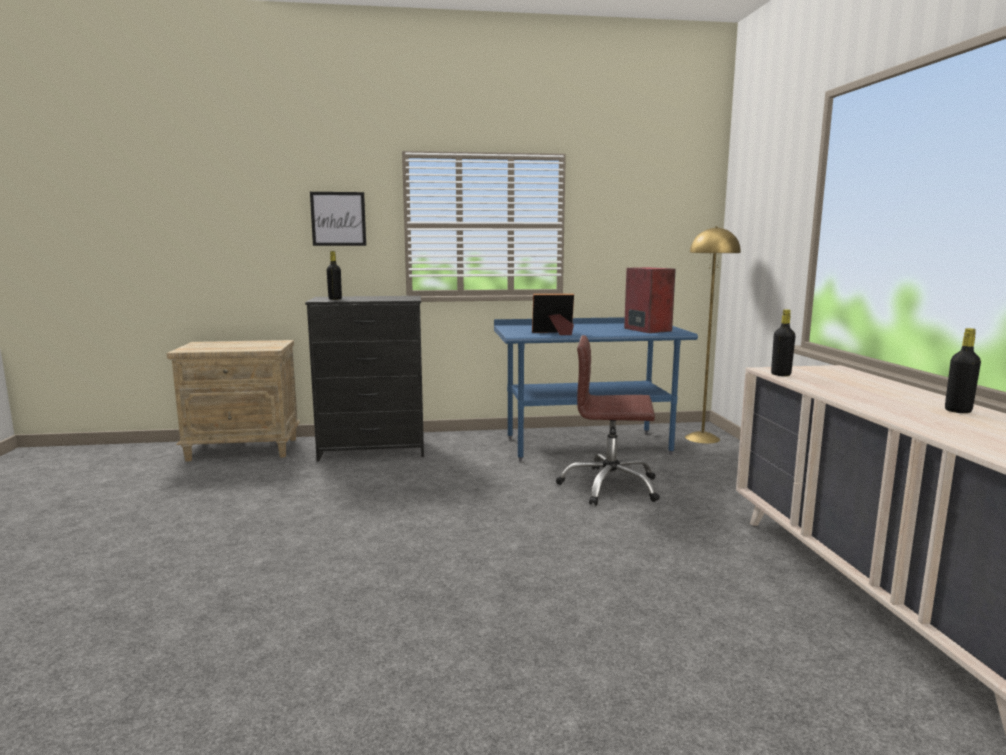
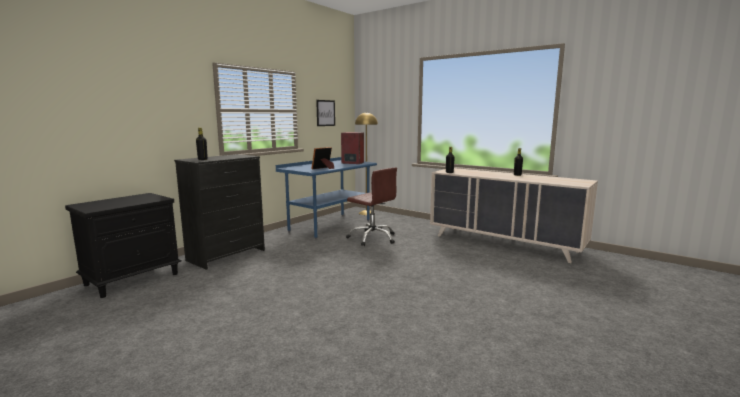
camera: 45 degrees left, 0 degrees up
beige nightstand [167,340,300,462] -> black nightstand [65,193,181,298]
picture [310,192,366,246] -> picture moved to [316,100,335,126]
brown office chair [556,335,660,506] -> brown office chair turned 105 degrees counterclockwise [346,167,397,246]

